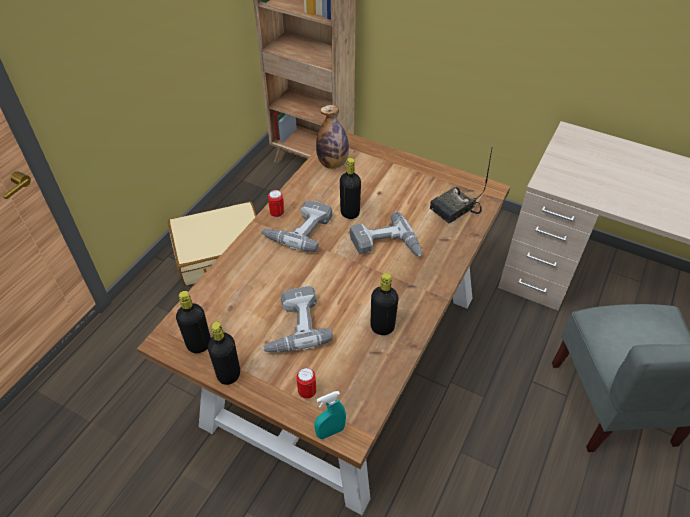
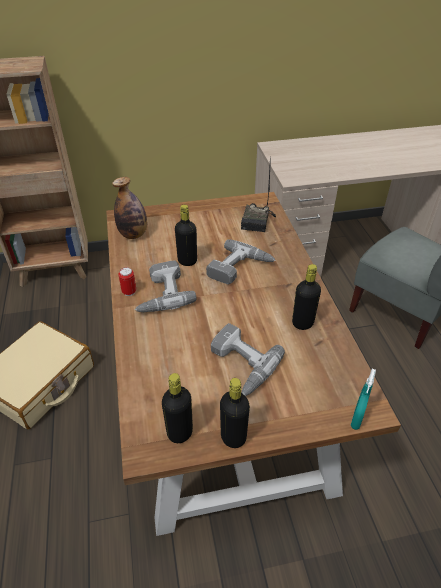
camera: 40 degrees left, 5 degrees down
can [296,368,316,399] -> none

